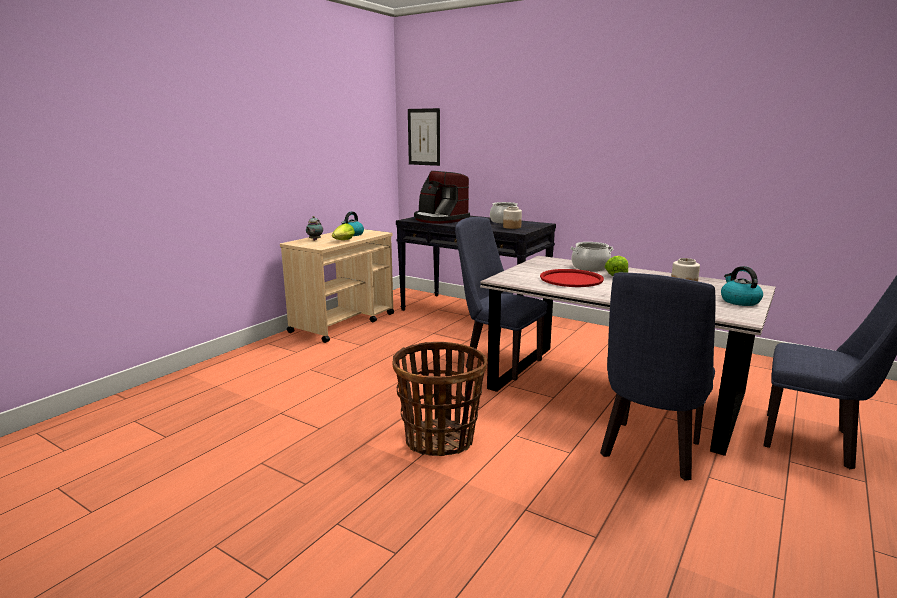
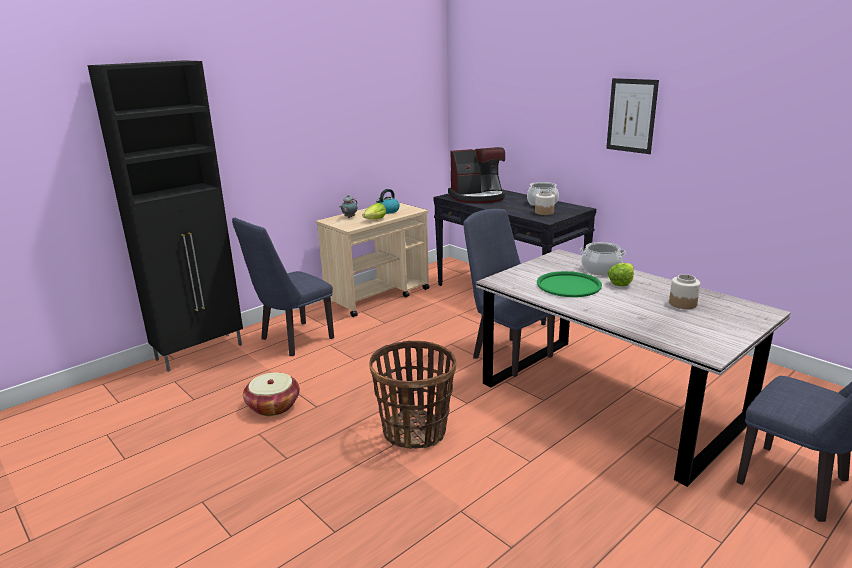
camera: 15 degrees right, 5 degrees up
picture [408,108,440,166] -> picture moved to [606,78,659,154]
coffee machine [414,171,470,224] -> coffee machine turned 75 degrees counterclockwise [448,147,505,203]
red tray [540,269,604,287] -> green tray [537,271,602,297]
blue chair [600,272,715,481] -> blue chair moved to [232,218,334,356]
kettle [721,266,763,306] -> none
none -> black cabinet [87,60,243,372]
none -> basket [243,373,300,416]

